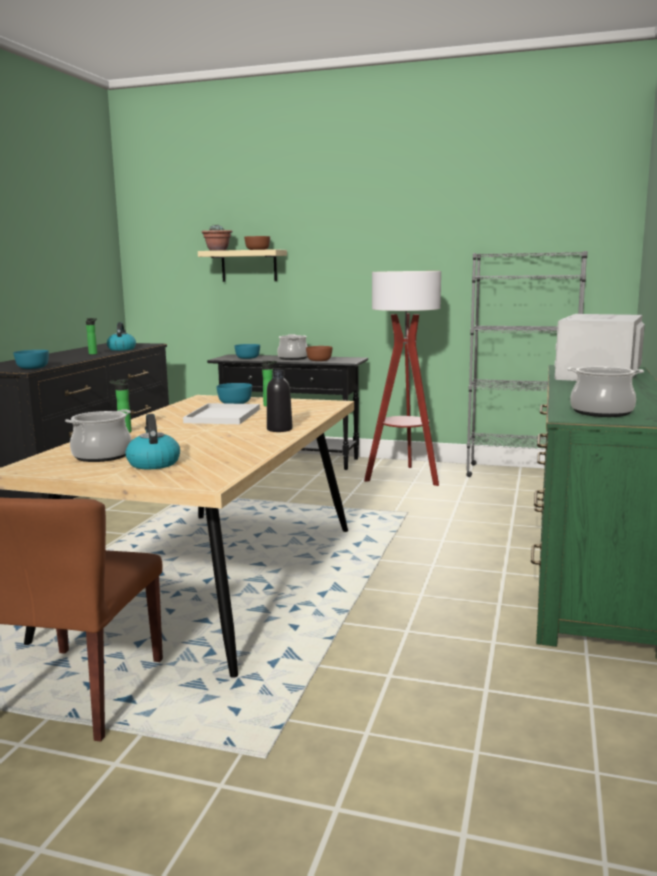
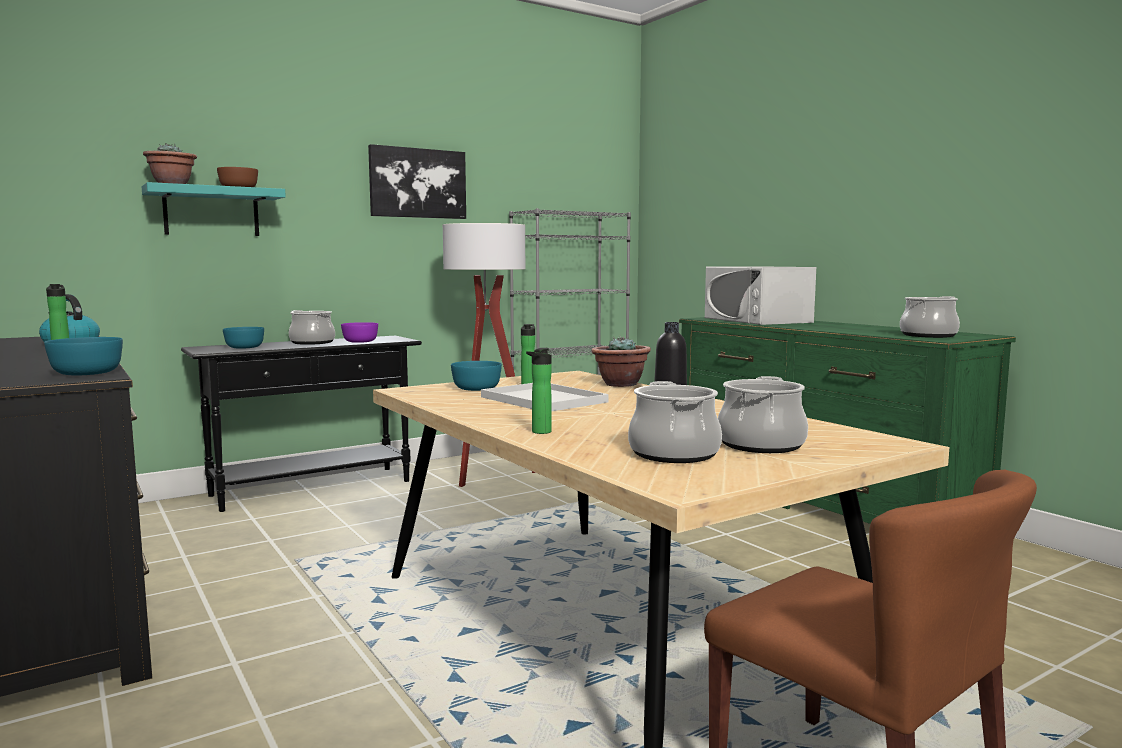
camera: 50 degrees left, 5 degrees down
kettle [126,414,180,469] -> cooking pot [718,376,808,453]
beige shelf [198,249,287,282] -> turquoise shelf [142,182,286,236]
brown bowl [306,346,333,361] -> purple bowl [341,322,378,343]
none -> picture [368,144,466,219]
none -> potted plant [591,336,651,387]

